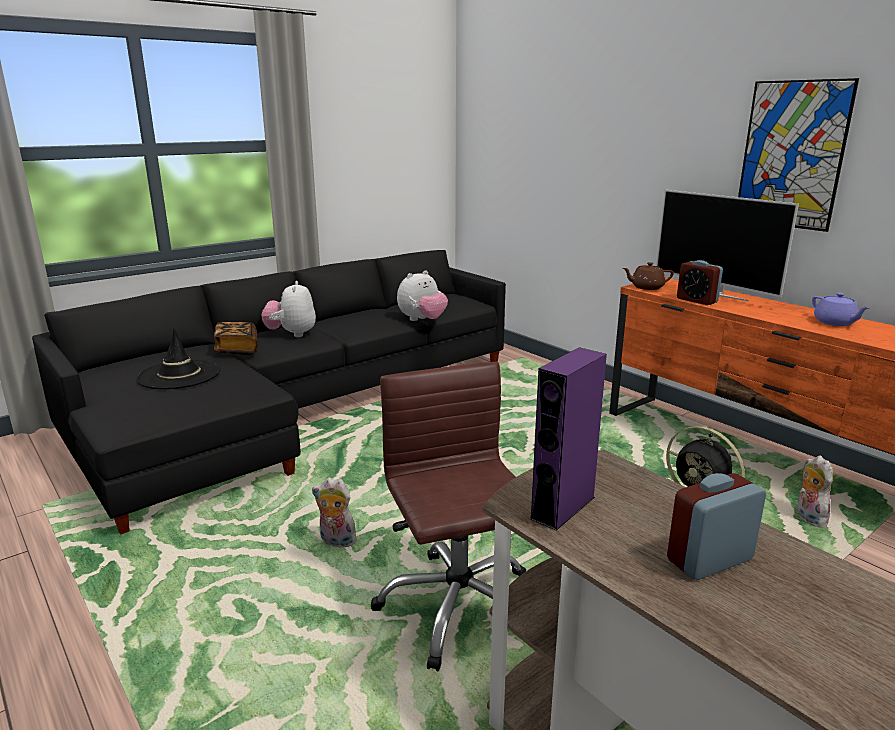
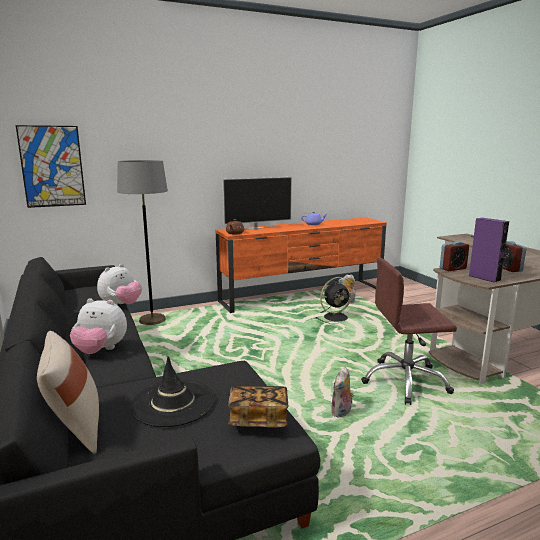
camera: 75 degrees left, 5 degrees down
book [214,322,258,355] -> book moved to [228,386,288,428]
plush toy [397,270,448,321] -> plush toy turned 60 degrees clockwise [97,264,142,305]
alarm clock [677,260,723,305] -> alarm clock moved to [440,241,469,271]
picture [738,78,859,232] -> picture moved to [16,125,86,208]
none -> beige pillow [37,331,99,454]
none -> grey floor lamp [117,160,168,325]

